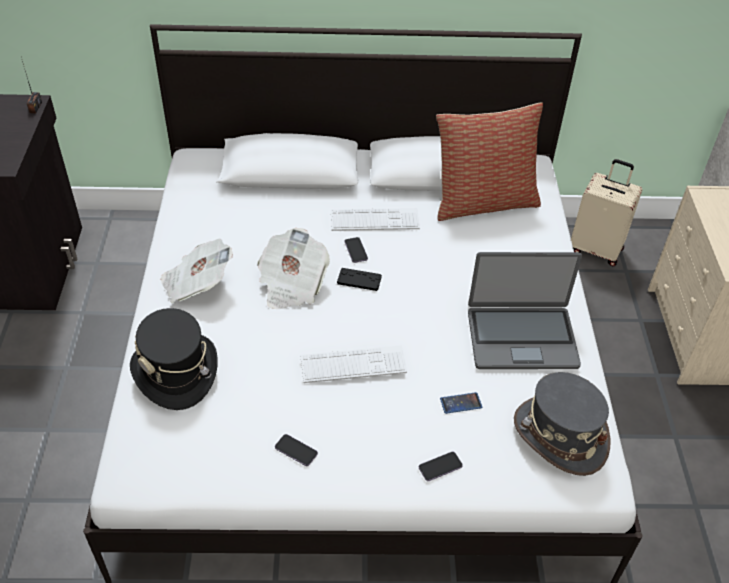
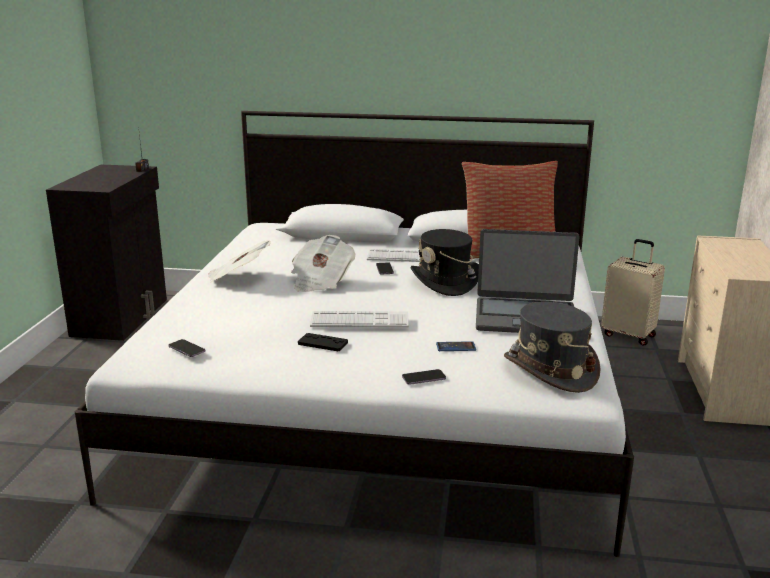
camera: 10 degrees right, 25 degrees down
black hat [130,308,218,410] -> black hat moved to [410,229,479,296]
phone [275,434,318,466] -> phone moved to [169,339,205,357]
black game controller [337,268,382,291] -> black game controller moved to [298,333,348,351]

